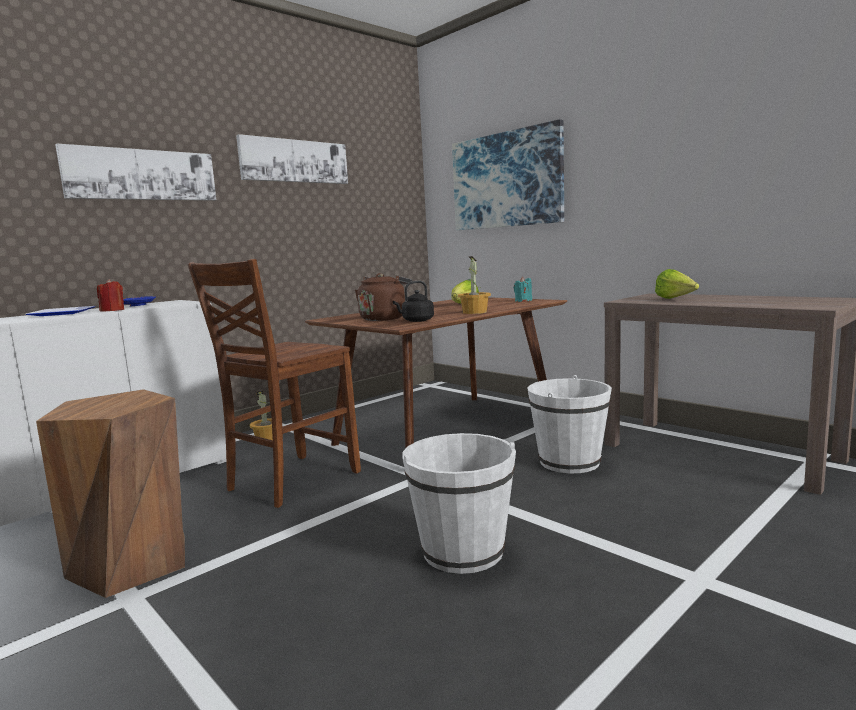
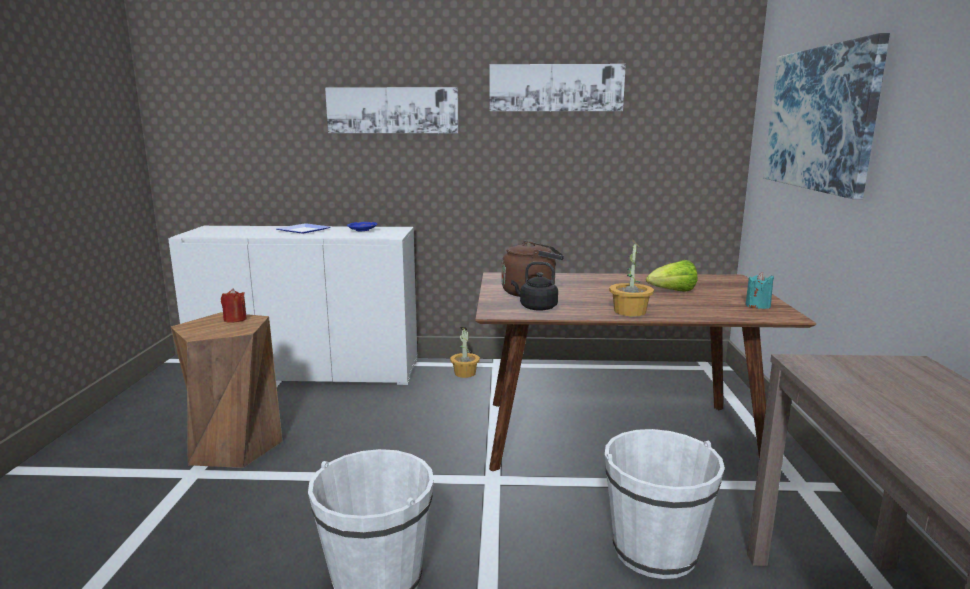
camera: 45 degrees right, 5 degrees up
red candle [97,279,124,311] -> red candle moved to [221,289,247,323]
brown chair [187,259,361,508] -> none
lettuce [655,269,699,299] -> none

